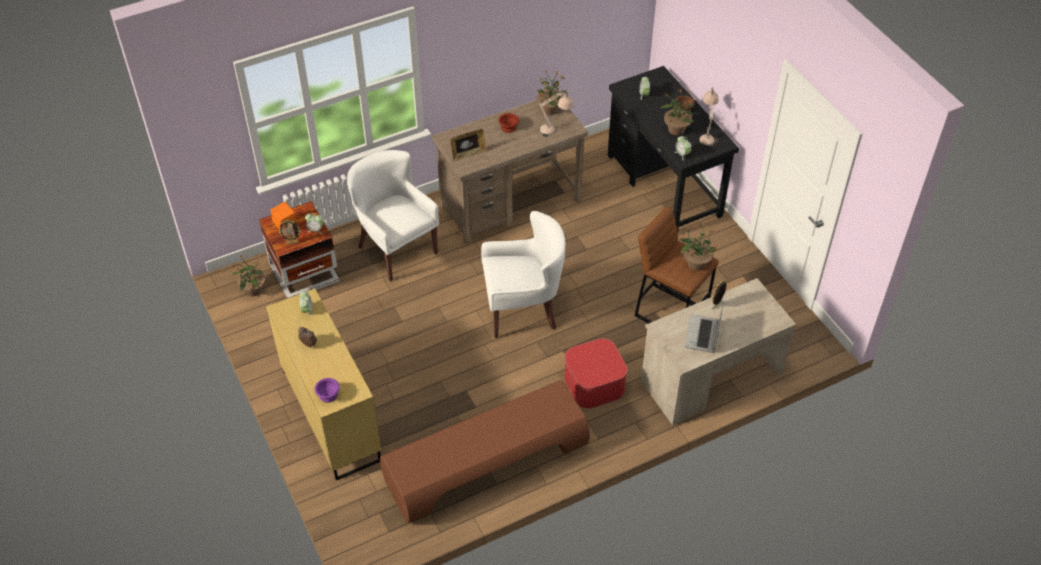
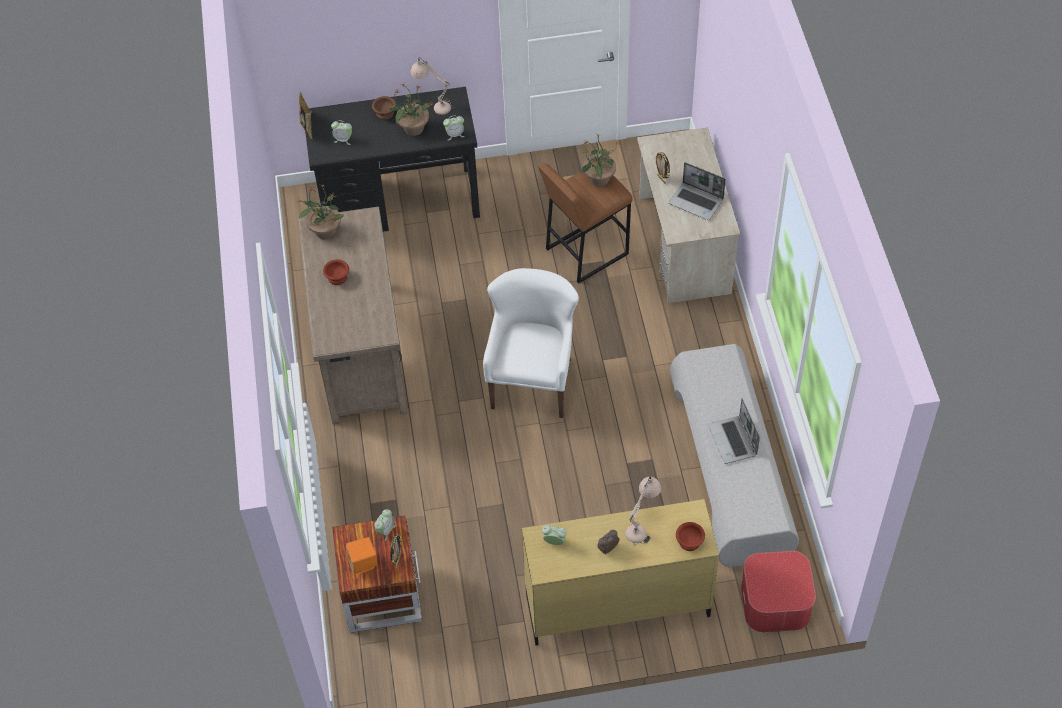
camera: 70 degrees left, 5 degrees up
potted plant [232,255,266,296] -> none
purple bowl [315,378,340,403] -> brown bowl [676,522,705,551]
white armchair [347,150,439,281] -> none
brown bench [380,380,590,523] -> grey bench [670,344,799,568]
picture frame [451,129,486,161] -> picture frame moved to [299,92,312,140]
beige table lamp [538,90,574,137] -> beige table lamp moved to [625,476,661,545]
ottoman [564,338,627,409] -> ottoman moved to [741,551,816,632]
none -> laptop [708,398,760,464]

